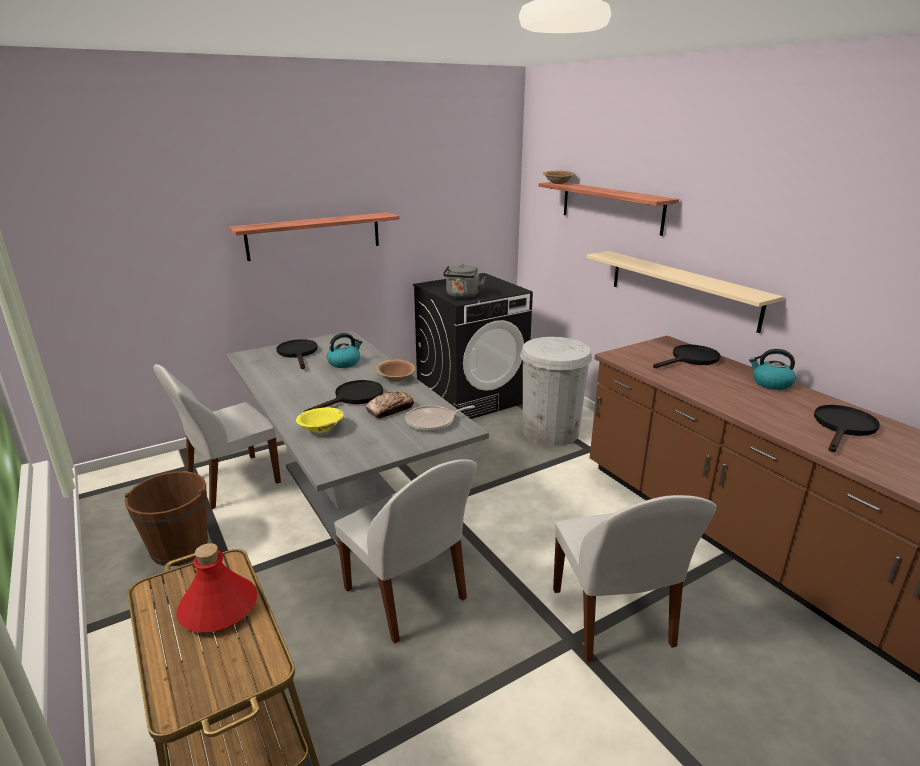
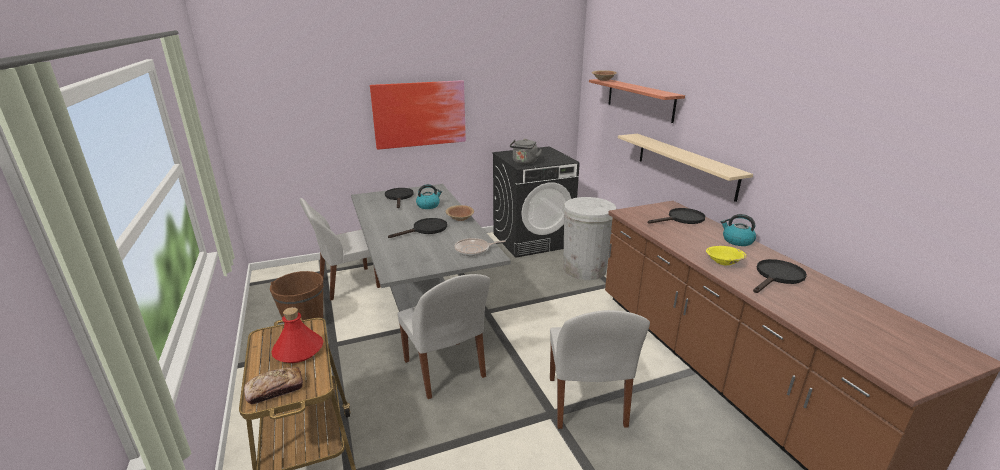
camera: 10 degrees right, 0 degrees up
shelf [228,212,399,261] -> picture [370,80,466,150]
yellow bowl [296,407,344,433] -> yellow bowl moved to [706,246,747,265]
bread [366,391,414,419] -> bread moved to [244,367,303,404]

